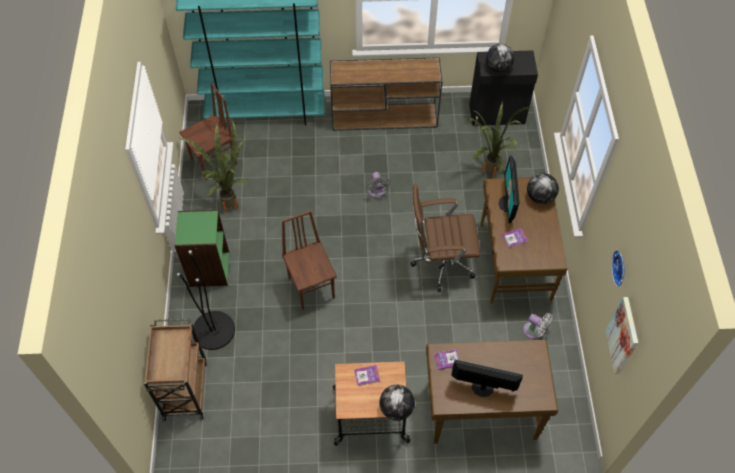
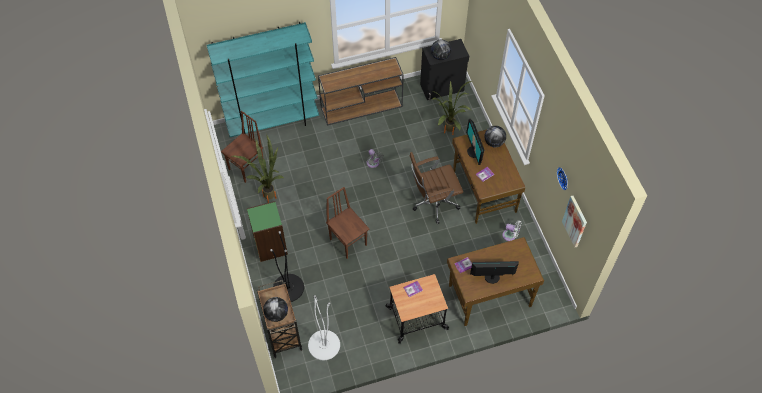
camera: 15 degrees left, 0 degrees up
globe [379,385,415,421] -> globe moved to [263,297,288,322]
none -> white floor lamp [308,295,340,360]

